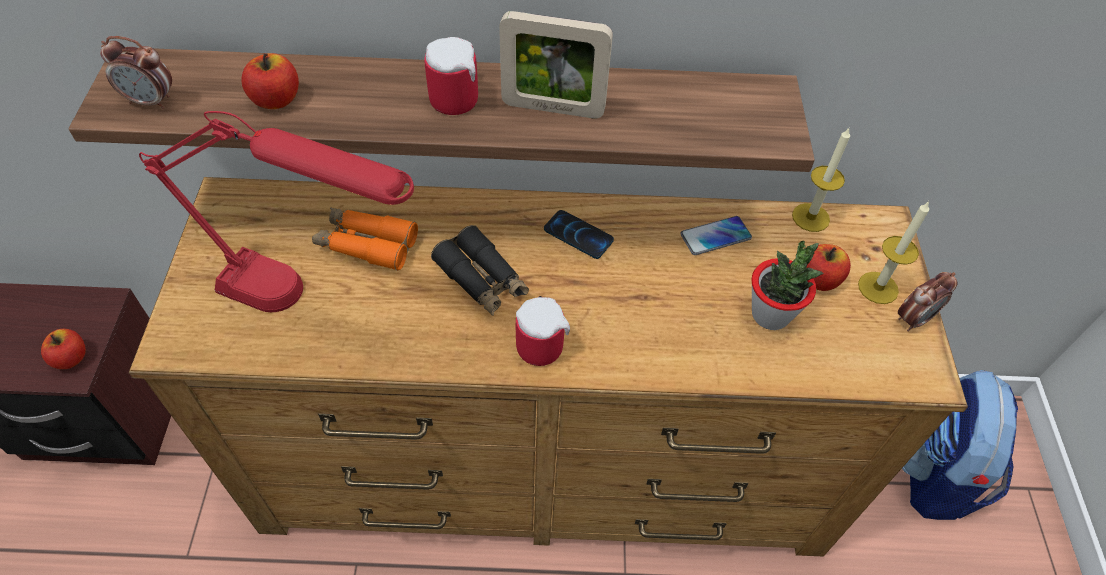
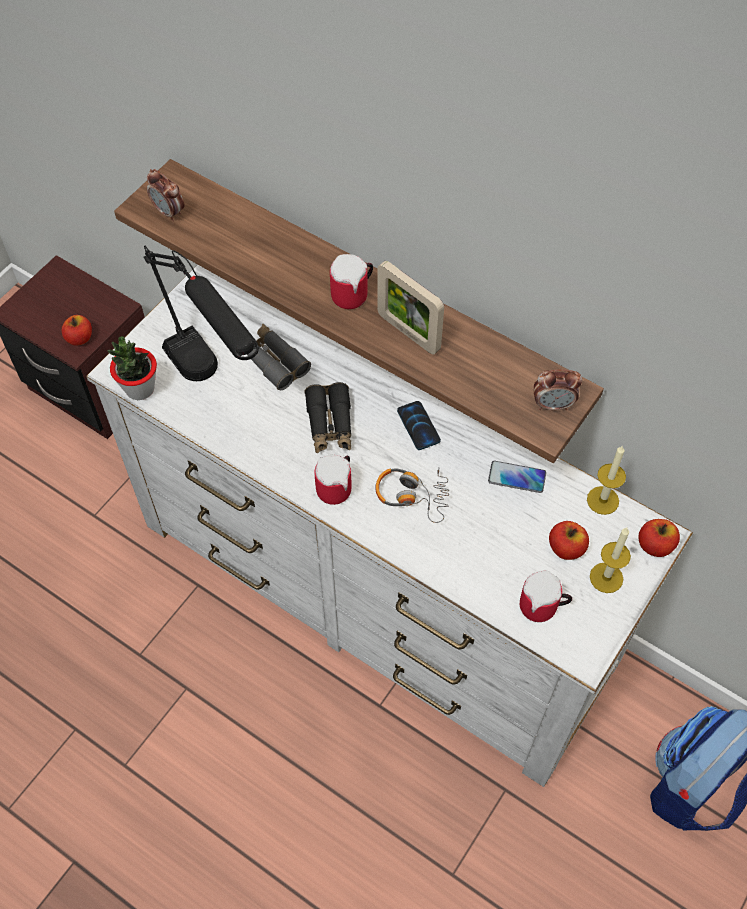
camera: 35 degrees right, 5 degrees up
brown dresser [129,177,968,557] -> white dresser [86,265,693,787]
red table lamp [139,111,414,312] -> black table lamp [143,246,259,381]
apple [241,53,299,109] -> apple moved to [638,519,680,557]
orange binoculars [312,207,418,271] -> grey binoculars [247,324,311,390]
potted plant [751,241,824,330] -> potted plant moved to [108,336,157,400]
alarm clock [898,272,958,331] -> alarm clock moved to [534,369,582,410]
none -> headphones [375,468,449,523]
none -> mug [520,570,572,622]

